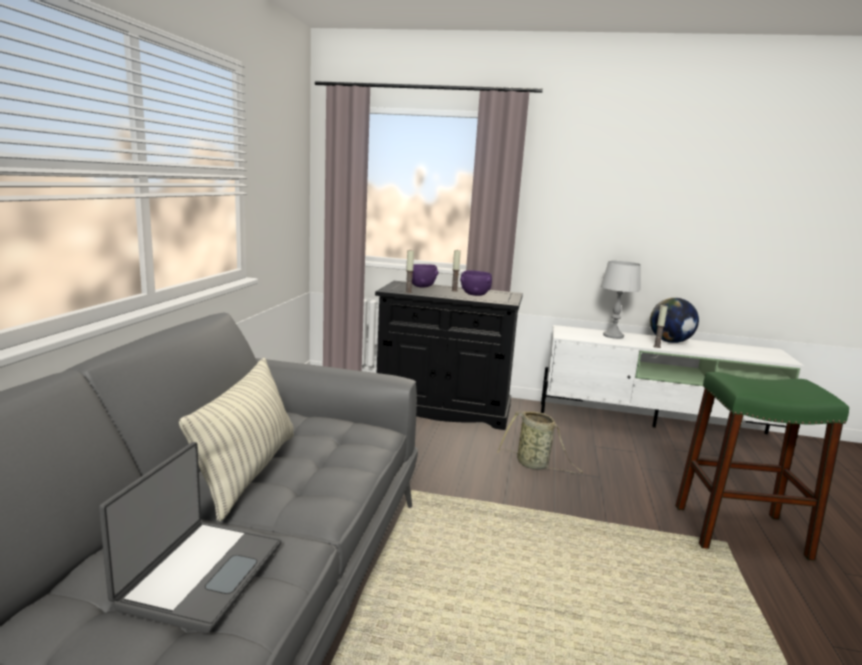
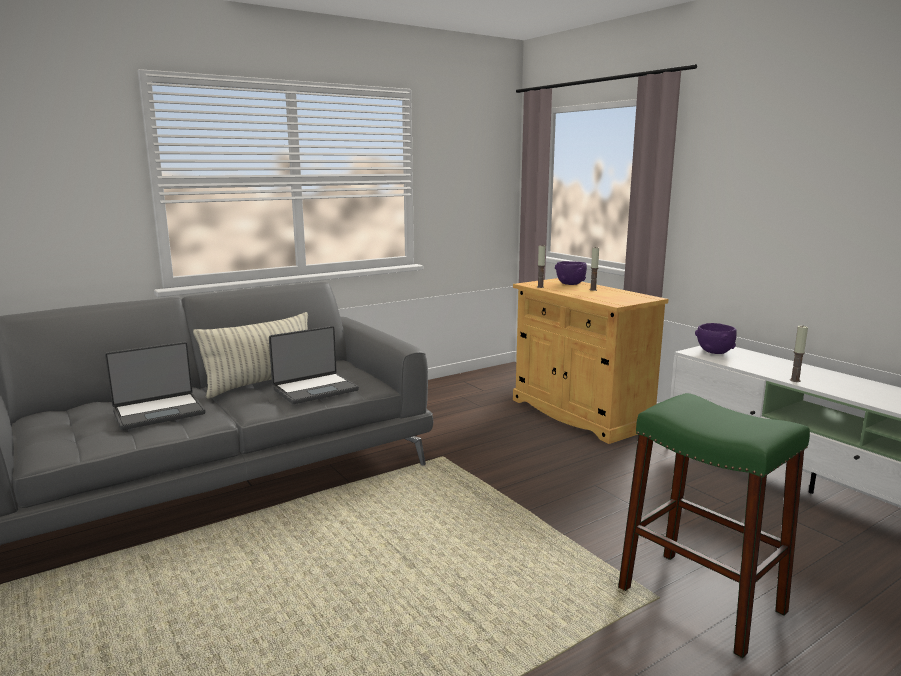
camera: 45 degrees right, 0 degrees up
black cabinet [375,281,523,430] -> beige cabinet [513,278,669,444]
purple bowl [460,270,492,296] -> purple bowl moved to [695,323,737,354]
basket [497,411,583,474] -> none
grey table lamp [601,261,641,339] -> none
globe [650,298,699,343] -> none
none -> laptop [269,326,359,404]

